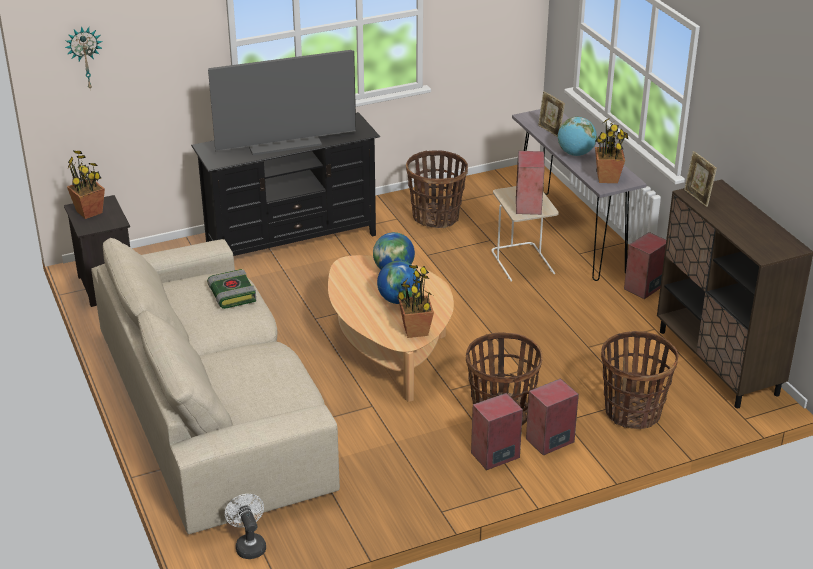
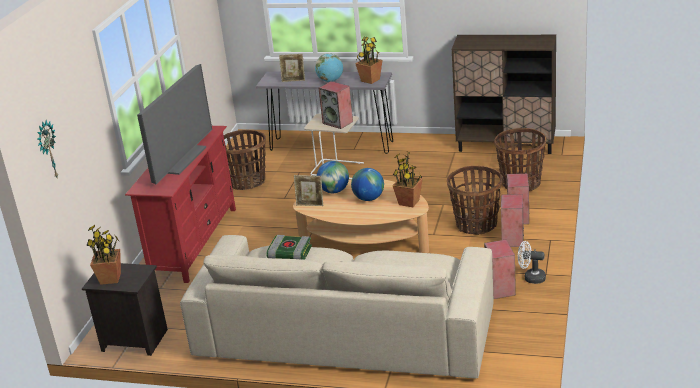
camera: 50 degrees left, 5 degrees down
black tv stand [191,112,380,256] -> red tv stand [125,126,236,283]
white fan [225,494,266,559] -> white fan moved to [518,241,546,284]
speaker [624,232,666,299] -> speaker moved to [484,240,516,299]
picture frame [684,151,717,207] -> picture frame moved to [294,175,323,206]

